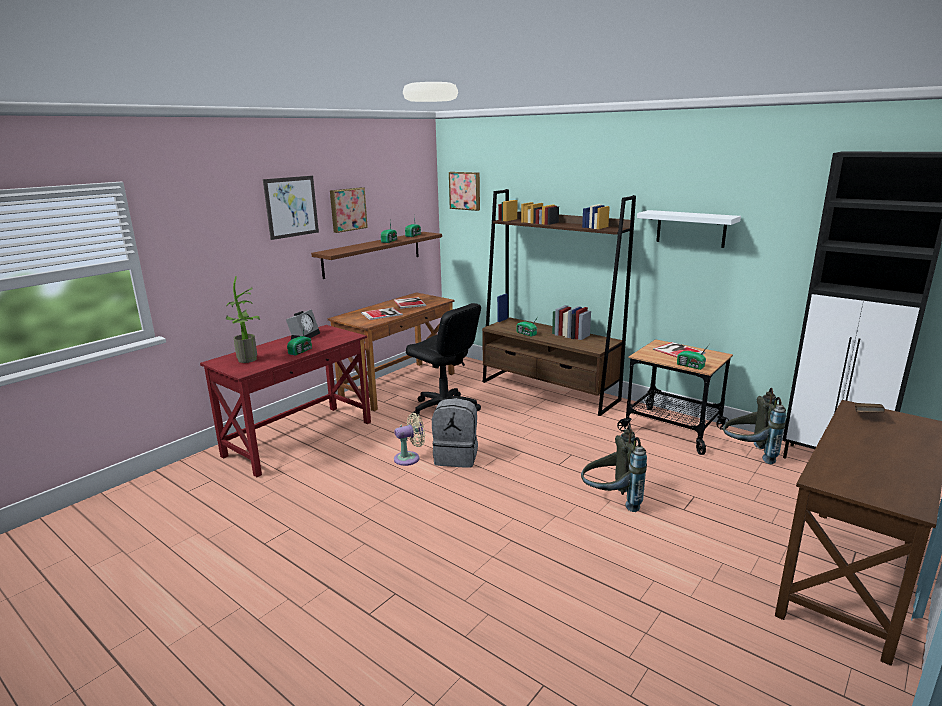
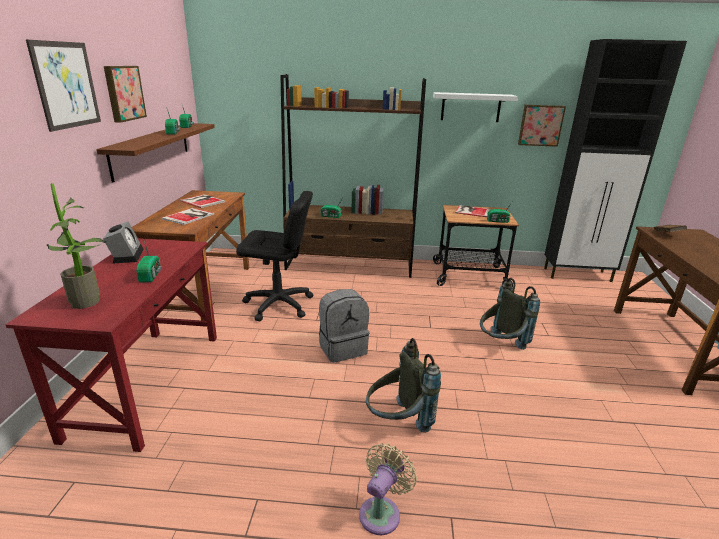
camera: 35 degrees left, 5 degrees up
beige fan [394,413,425,466] -> beige fan moved to [359,443,417,535]
picture [449,172,480,211] -> picture moved to [518,105,566,147]
grey backpack [723,388,786,464] -> grey backpack moved to [366,338,441,433]

